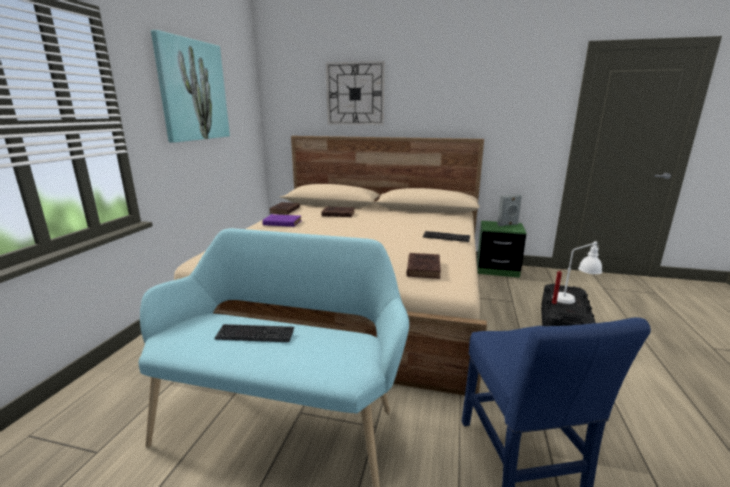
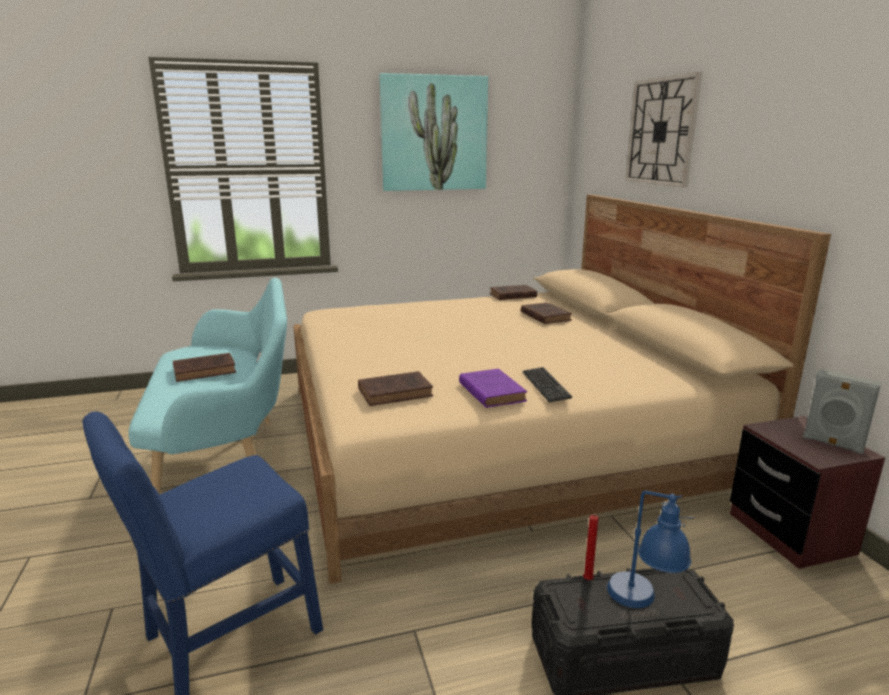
camera: 60 degrees right, 0 degrees up
keyboard [214,324,294,342] -> brown book [173,353,236,382]
purple book [262,214,302,227] -> purple book moved to [459,369,527,408]
green nightstand [477,221,526,278] -> brown nightstand [730,416,885,569]
white table lamp [552,241,602,304] -> blue table lamp [607,491,694,608]

